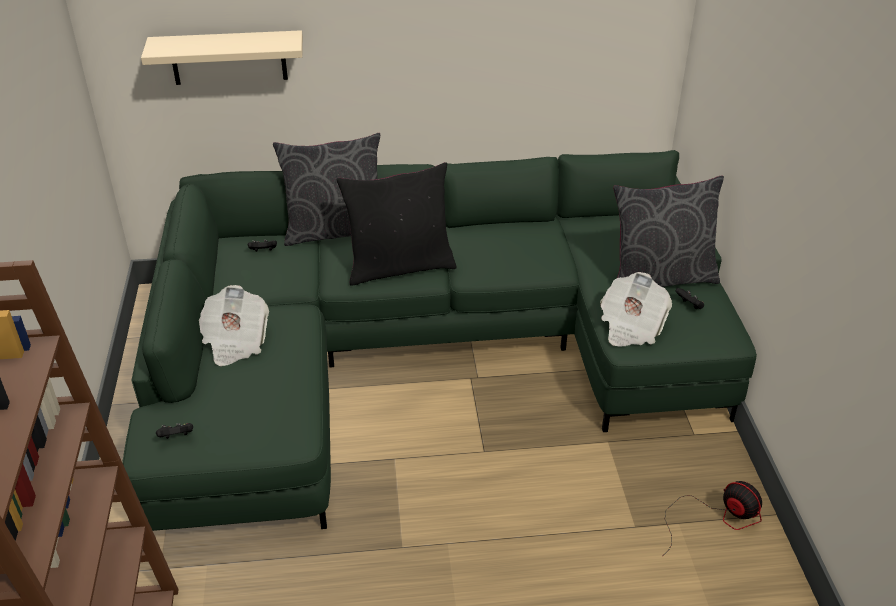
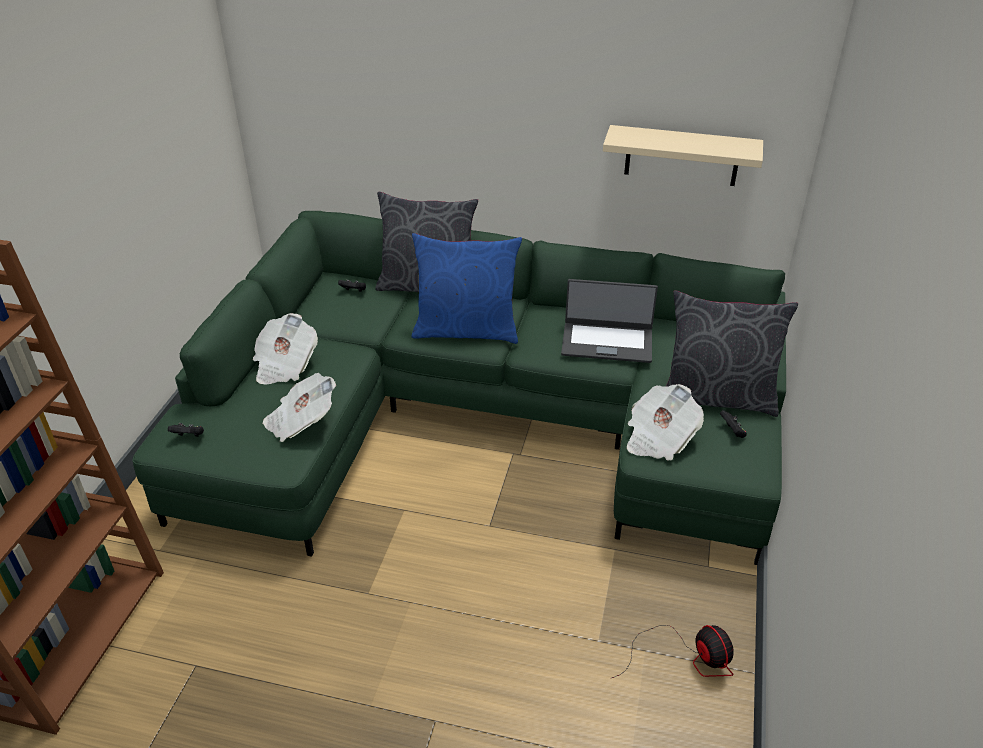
camera: 20 degrees right, 0 degrees up
beige shelf [141,30,303,85] -> beige shelf moved to [603,125,763,186]
black pillow [336,162,457,286] -> blue pillow [412,233,522,344]
none -> newspaper [263,373,336,442]
none -> laptop [561,279,658,363]

